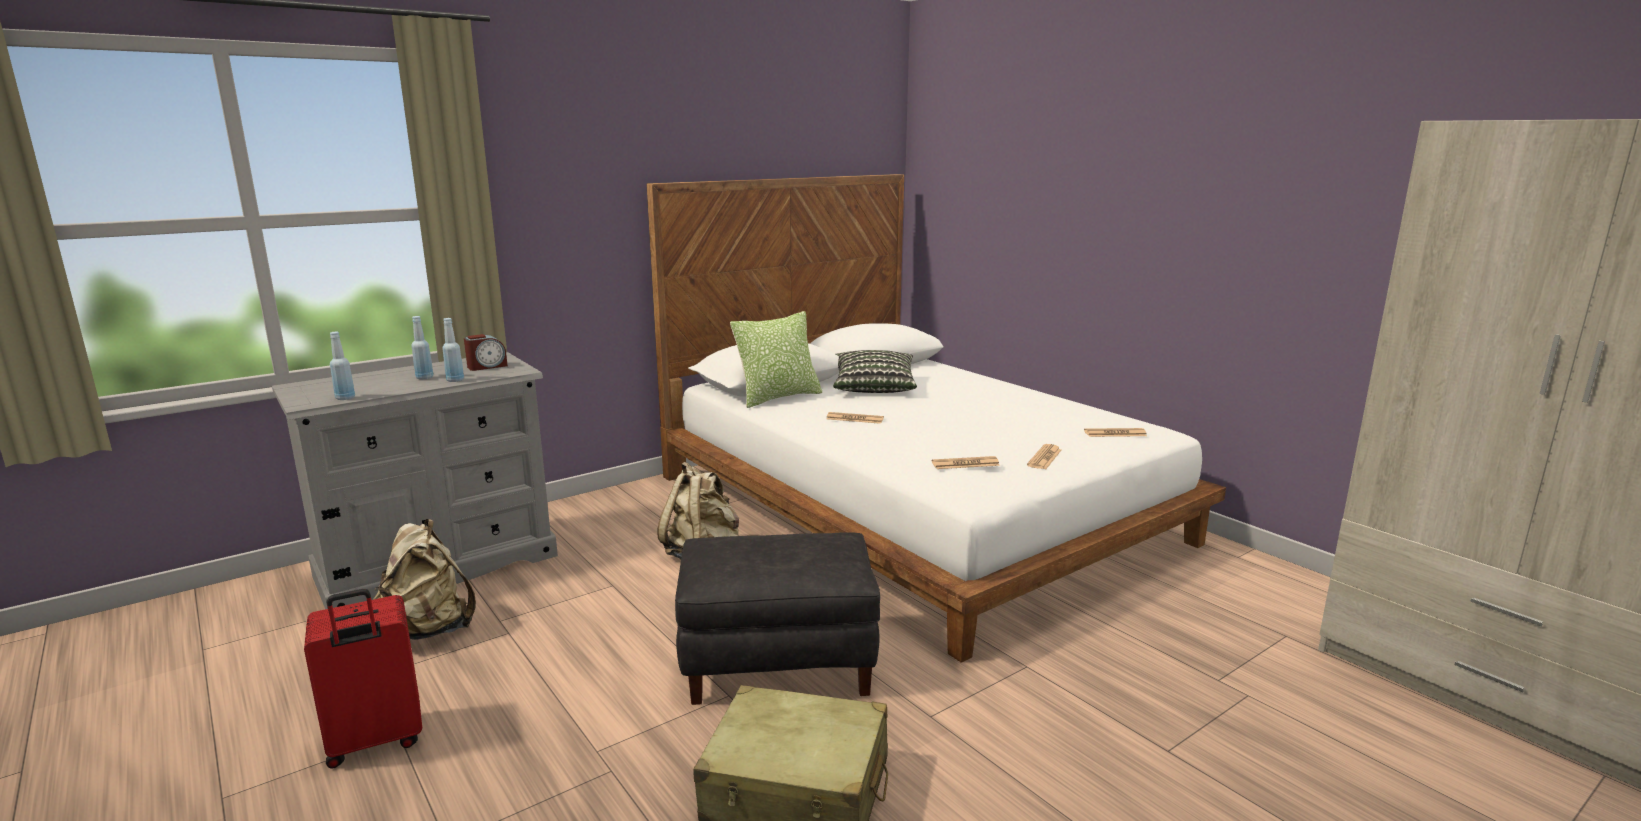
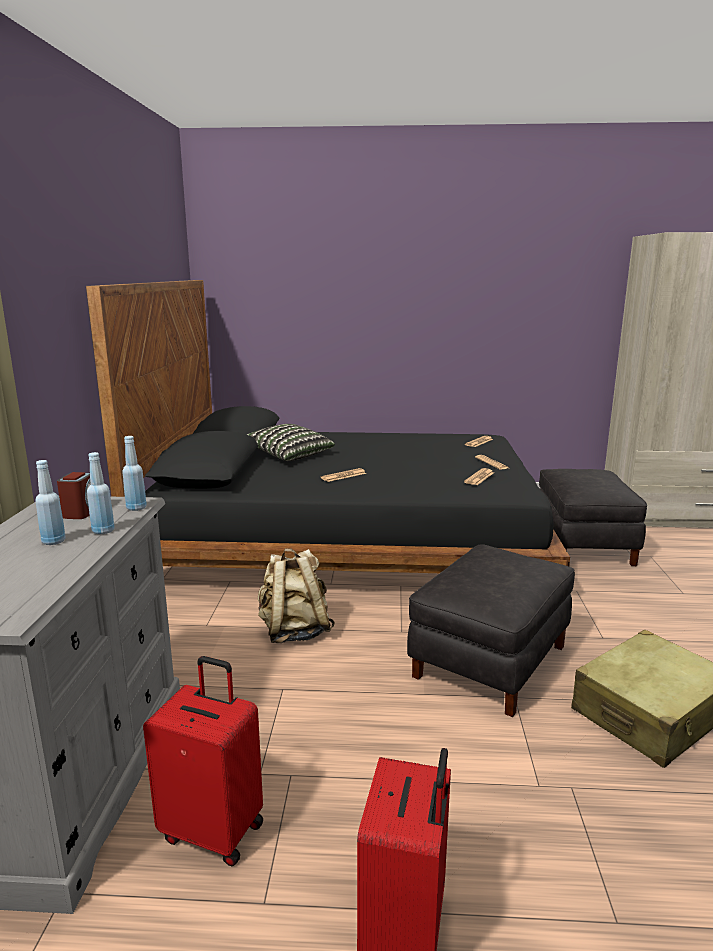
camera: 50 degrees left, 0 degrees up
blue bottle [330,332,355,400] -> blue bottle moved to [122,436,147,511]
beige backpack [373,519,476,640] -> red suitcase [143,656,263,866]
white bed [646,174,1226,663] -> black bed [86,280,570,573]
pillow [730,311,822,408] -> none
none -> black ottoman [539,469,647,566]

